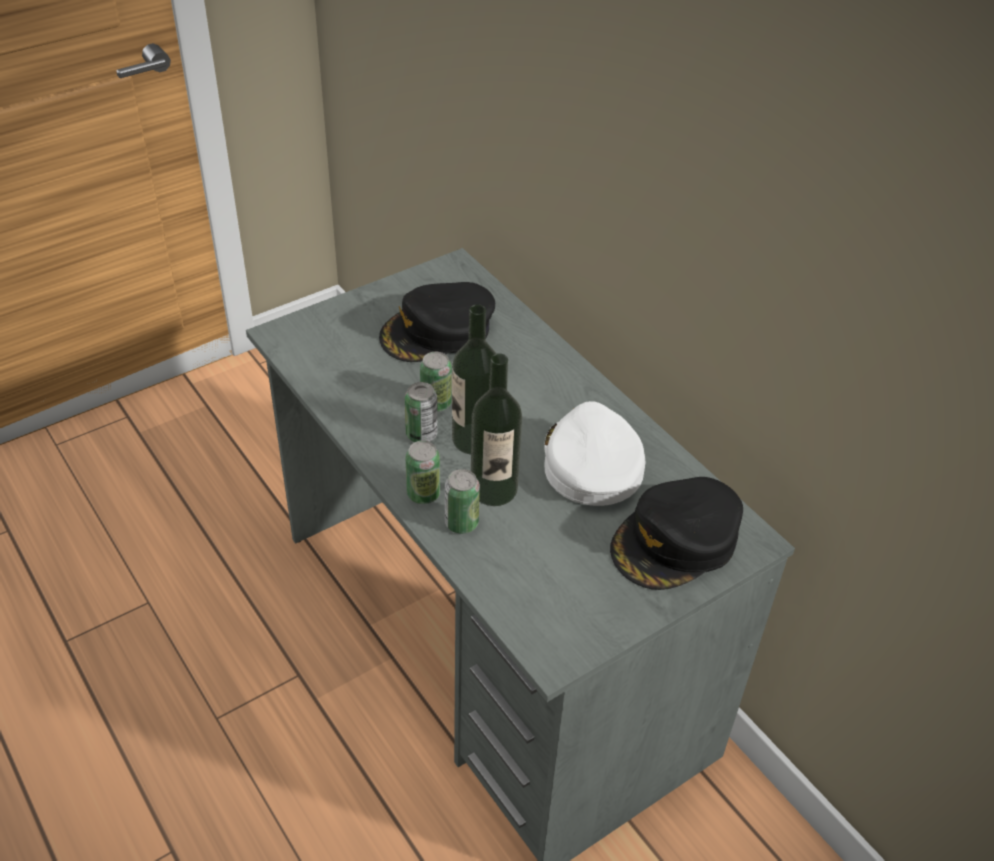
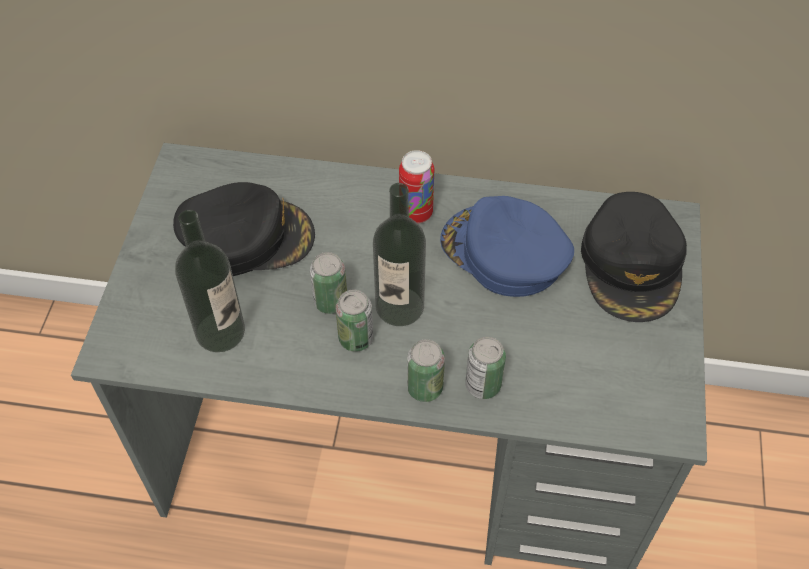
camera: 45 degrees left, 10 degrees up
black cap [379,282,495,362] -> black cap turned 105 degrees counterclockwise [173,182,315,276]
bottle [471,353,522,506] -> bottle moved to [175,210,245,352]
white cap [544,401,645,506] -> blue cap [440,196,574,297]
none -> can [399,150,434,224]

